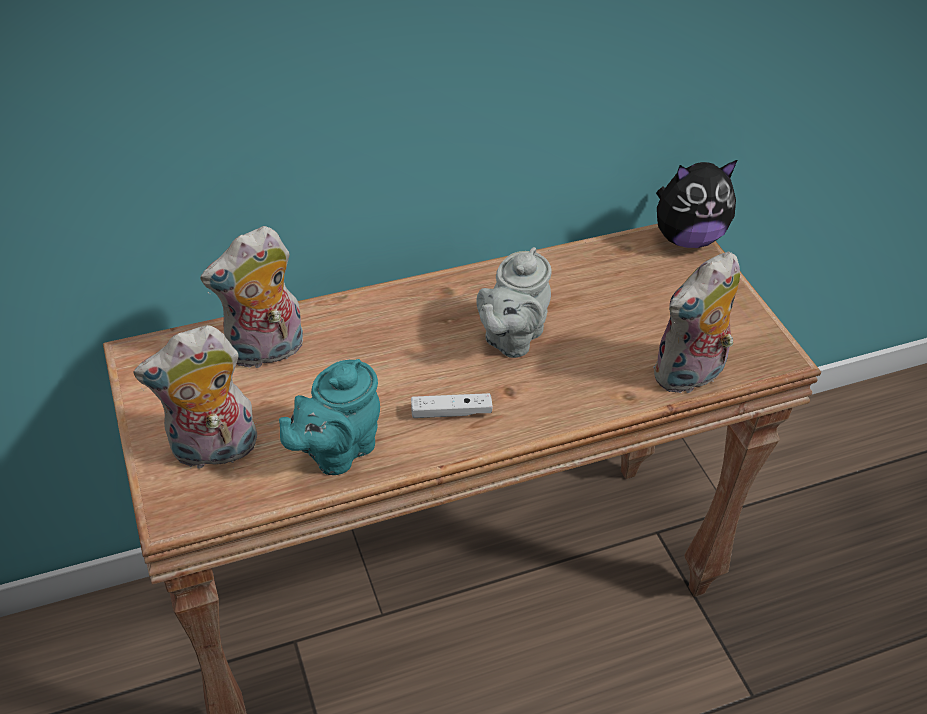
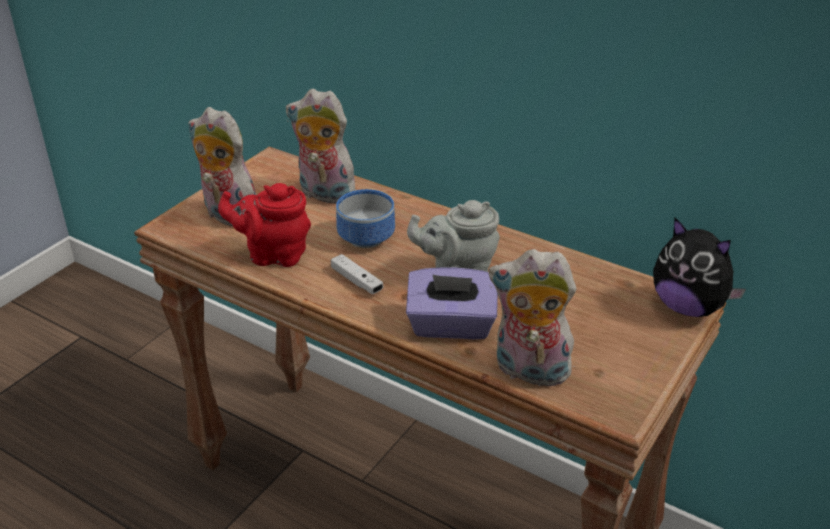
camera: 55 degrees right, 10 degrees down
turquoise teapot [279,359,380,475] -> red teapot [218,183,311,267]
none -> bowl [336,189,395,248]
none -> purple tissue box [406,267,498,339]

